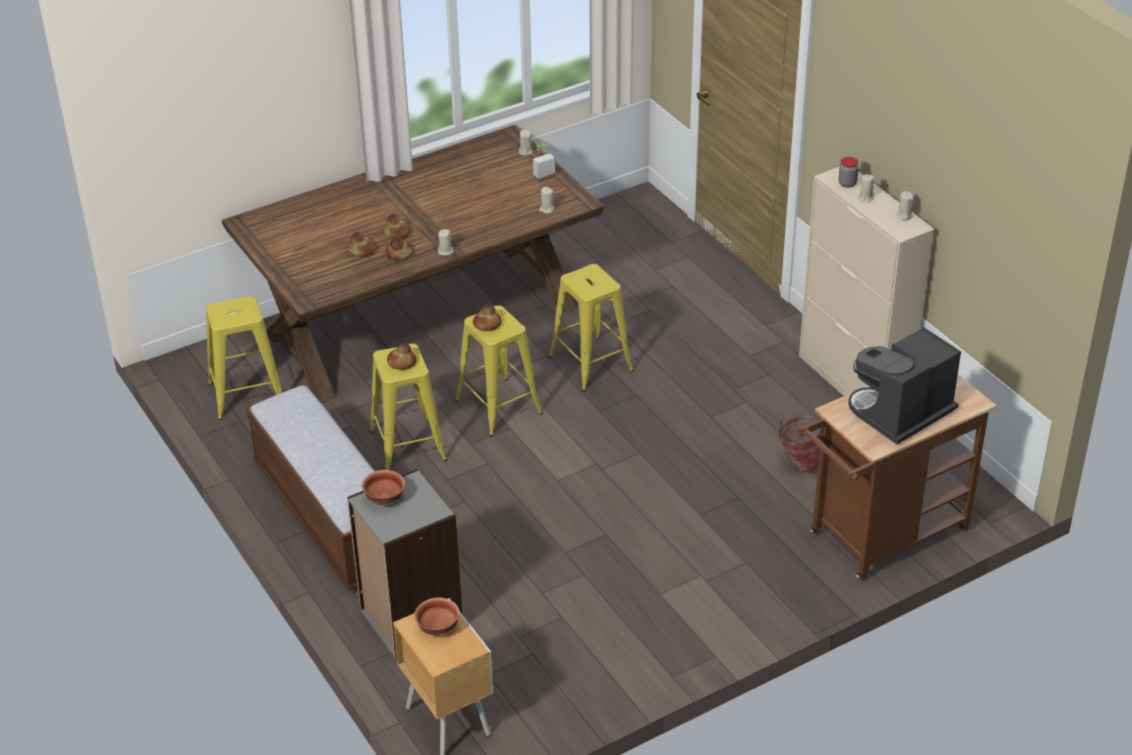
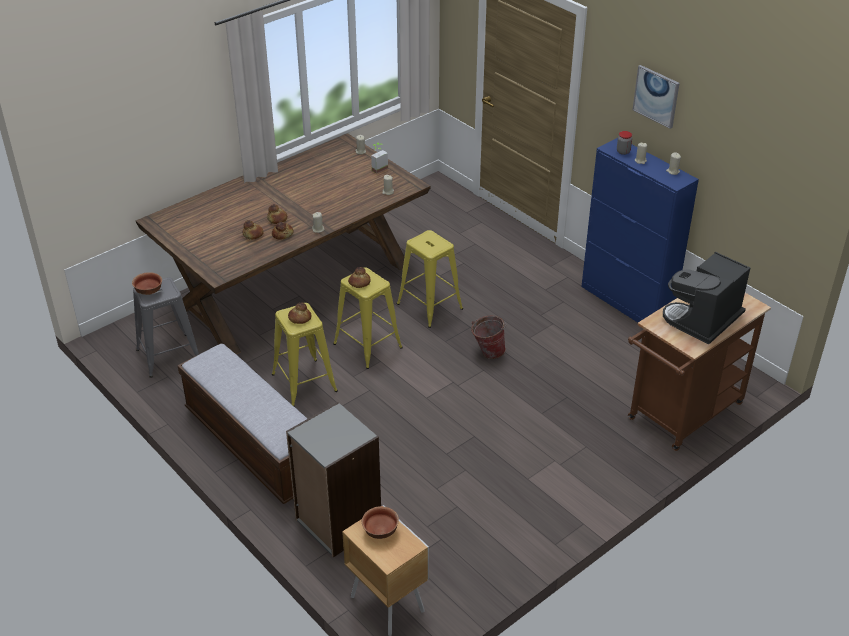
camera: 10 degrees left, 0 degrees up
yellow stool [206,296,282,420] -> grey stool [133,277,199,378]
bowl [362,470,405,504] -> bowl moved to [132,272,162,295]
bucket [777,415,822,473] -> bucket moved to [471,315,506,359]
beige cabinet [799,167,935,396] -> blue cabinet [581,138,699,322]
none -> picture [633,65,679,129]

